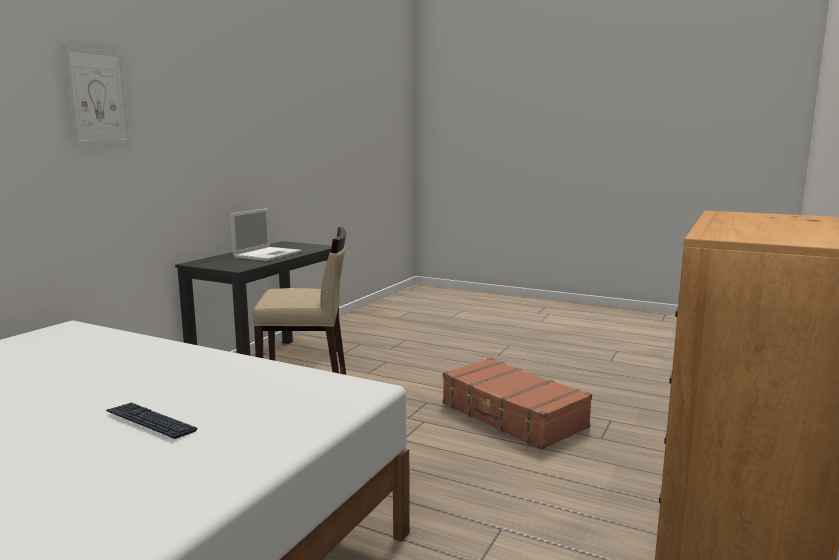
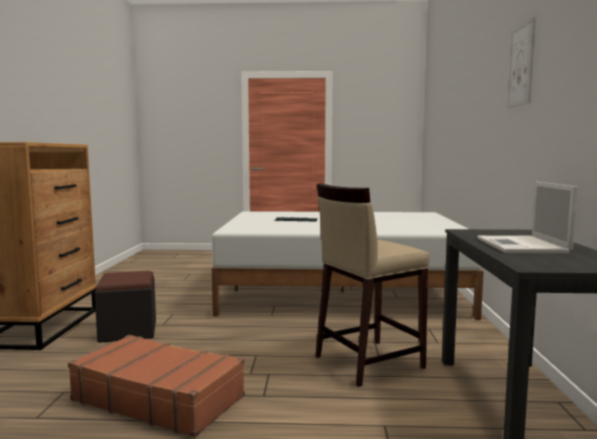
camera: 155 degrees right, 5 degrees down
none -> black ottoman [95,271,156,343]

